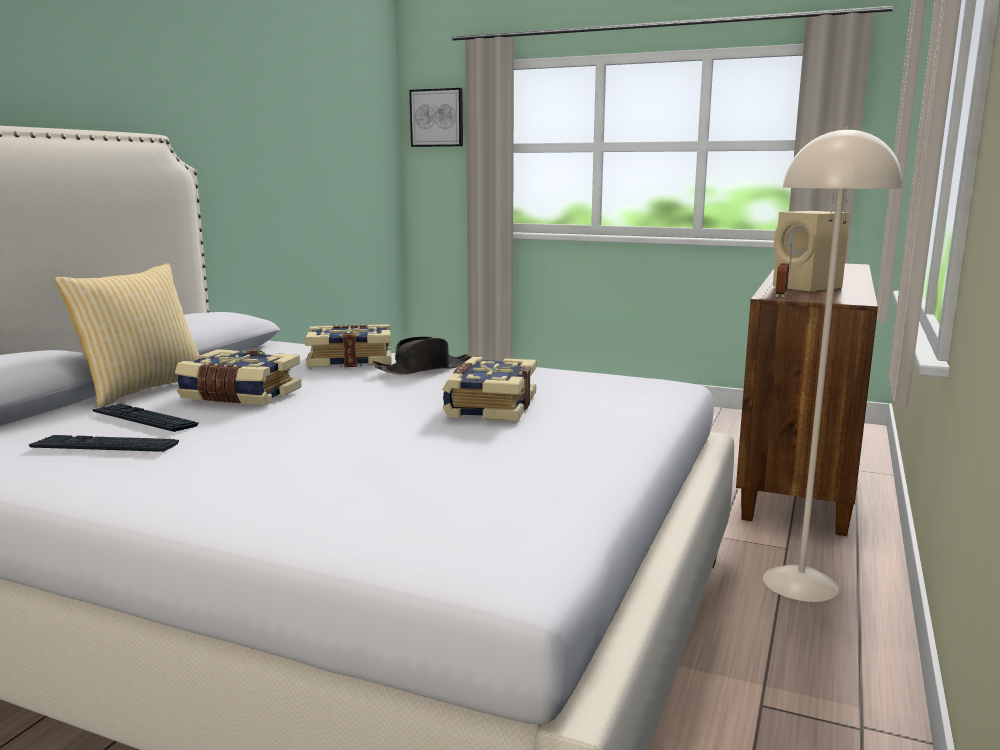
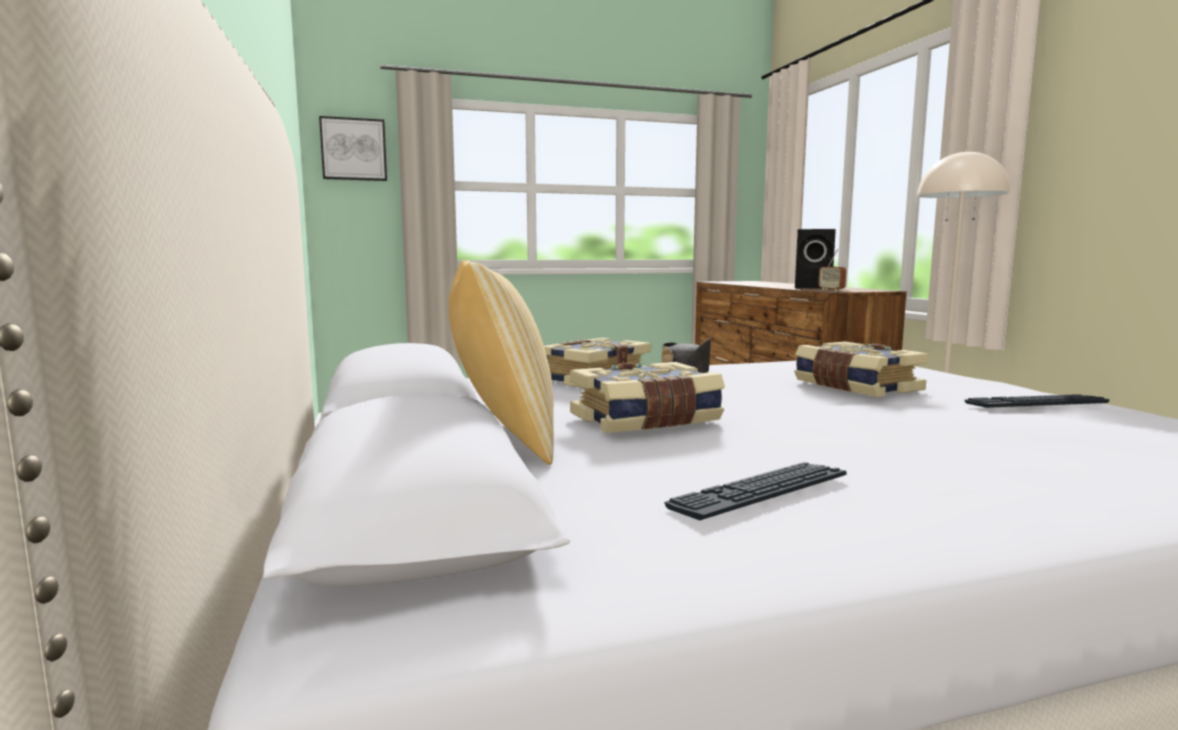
camera: 40 degrees left, 5 degrees down
keyboard [92,404,198,432] -> keyboard moved to [965,394,1109,408]
beige speaker [773,211,850,291] -> black speaker [795,229,836,289]

